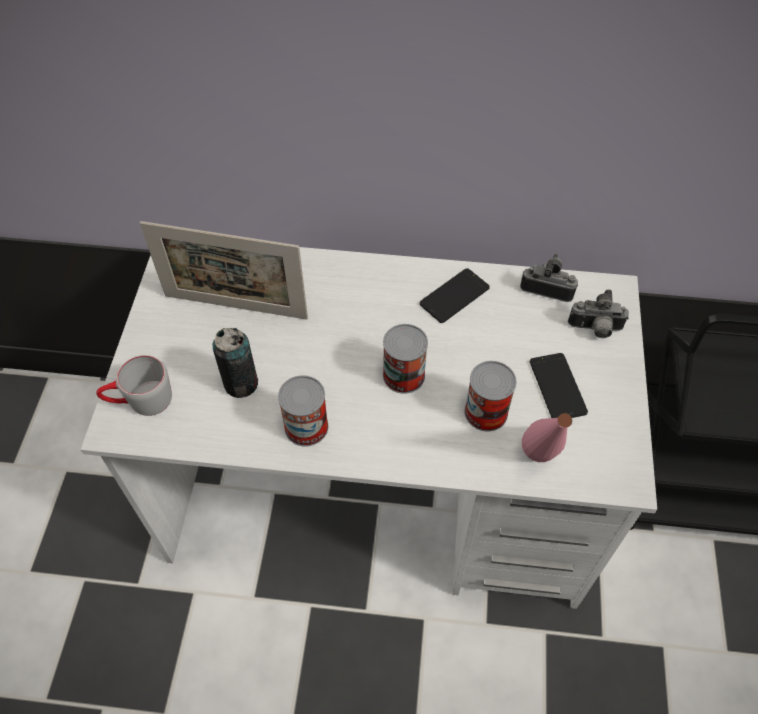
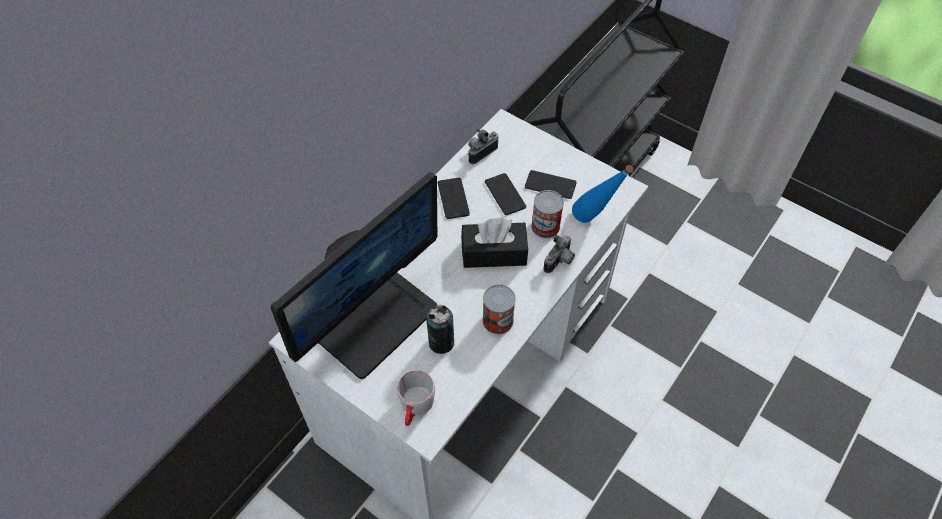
camera: 60 degrees left, 0 degrees up
picture frame [140,221,308,320] -> monitor [270,172,437,379]
can [383,324,428,394] -> black tissue box [461,218,528,268]
pink bottle [522,413,572,462] -> blue bottle [572,165,633,223]
camera [568,289,629,338] -> camera moved to [543,235,575,273]
none -> phone [485,173,526,215]

